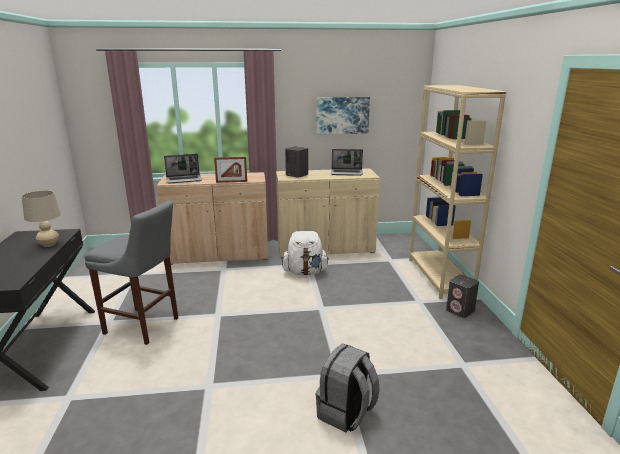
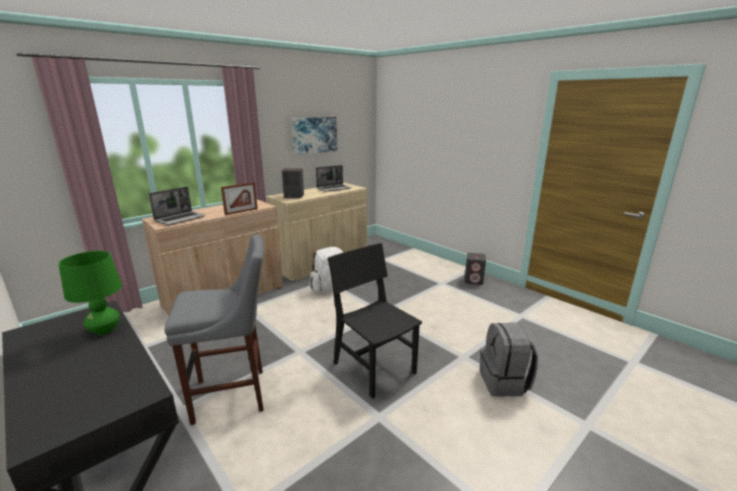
camera: 35 degrees left, 0 degrees up
beige table lamp [22,190,61,247] -> green table lamp [58,251,122,335]
beige bookcase [409,85,507,299] -> none
none -> black chair [328,243,422,398]

